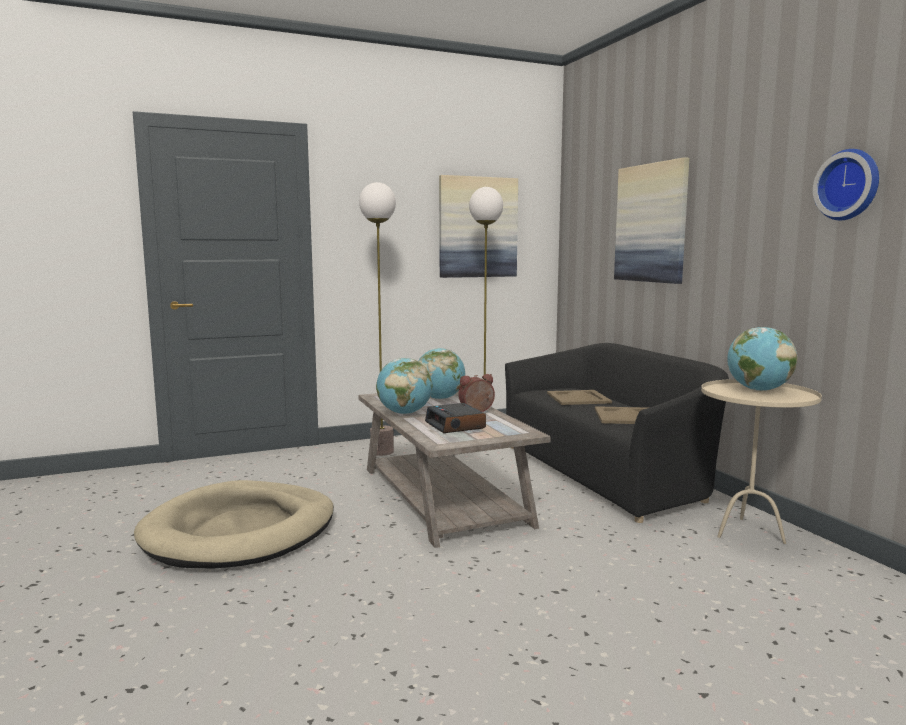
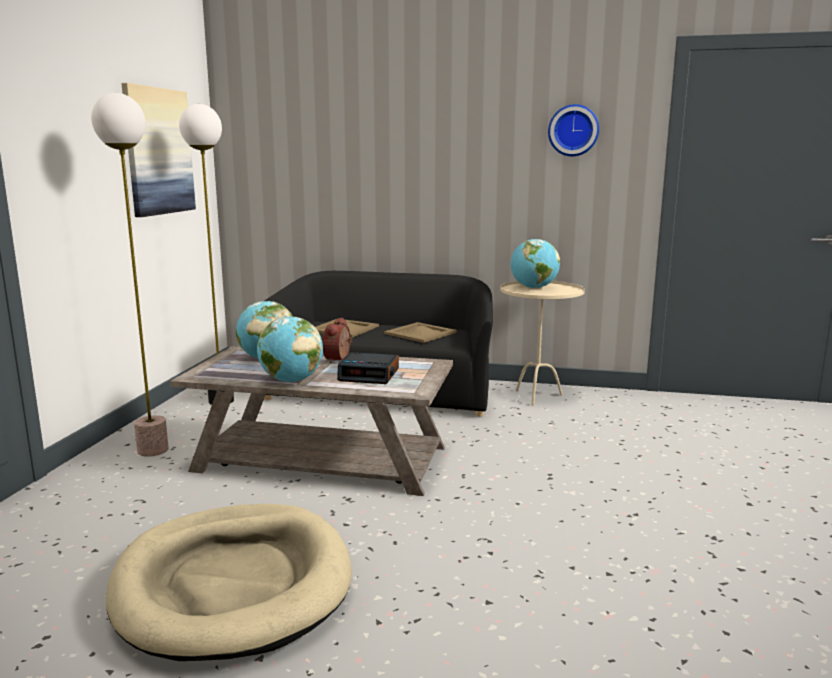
camera: 55 degrees left, 5 degrees up
picture [614,157,689,284] -> none

